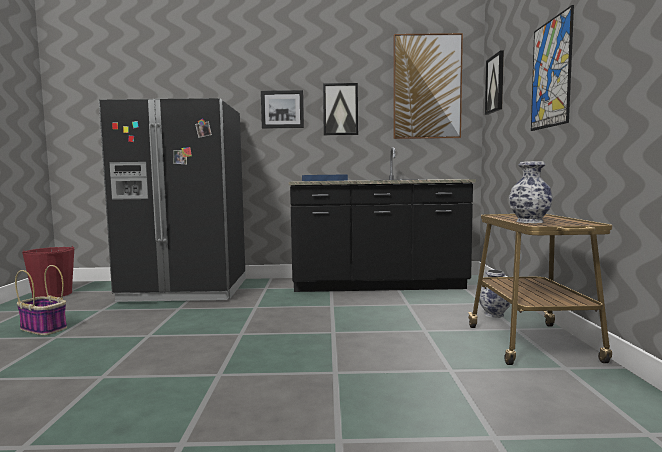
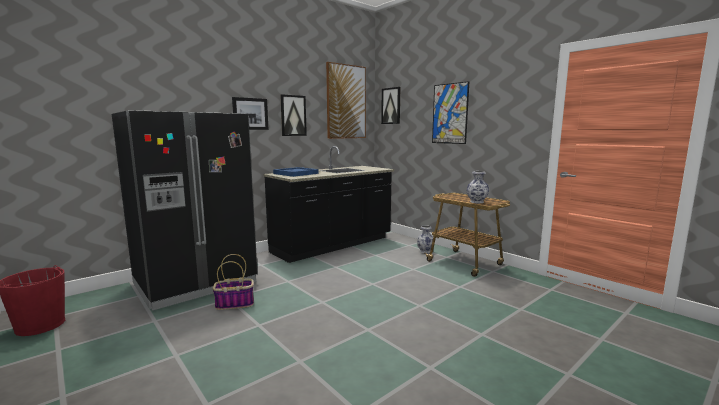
camera: 40 degrees left, 5 degrees up
basket [15,265,67,335] -> basket moved to [213,254,254,310]

